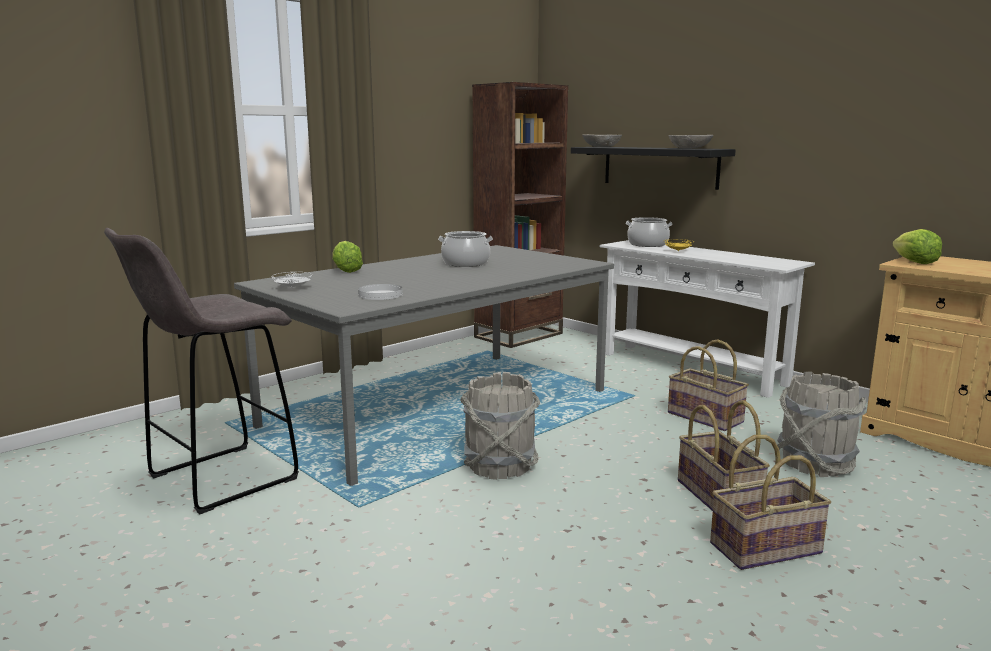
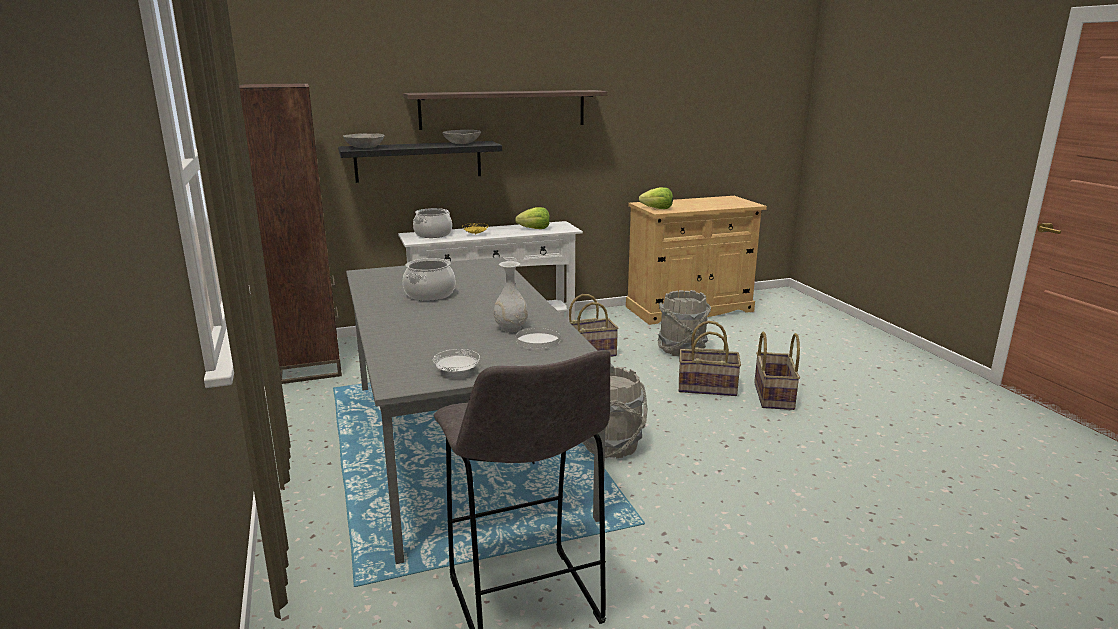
camera: 65 degrees left, 5 degrees up
lettuce [332,241,363,273] -> lettuce moved to [515,207,550,229]
none -> shelf [403,90,608,130]
none -> white vase [494,261,528,332]

